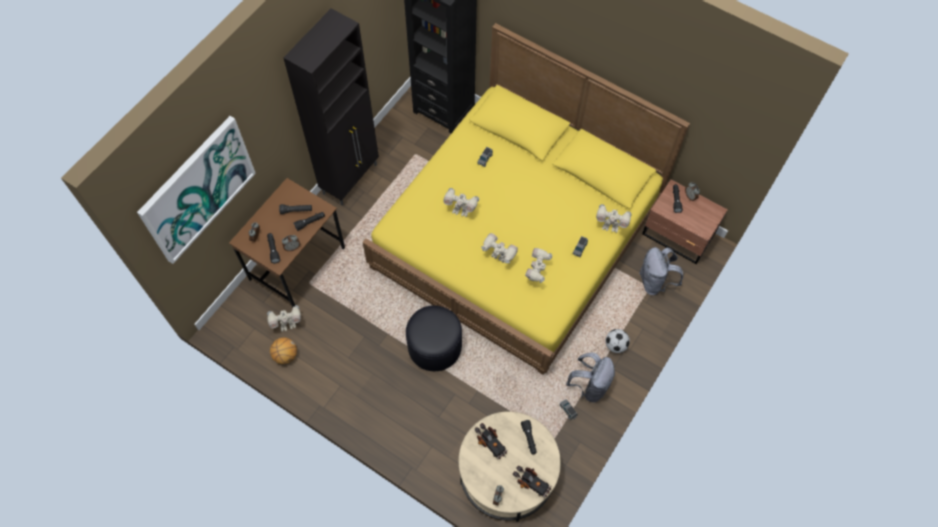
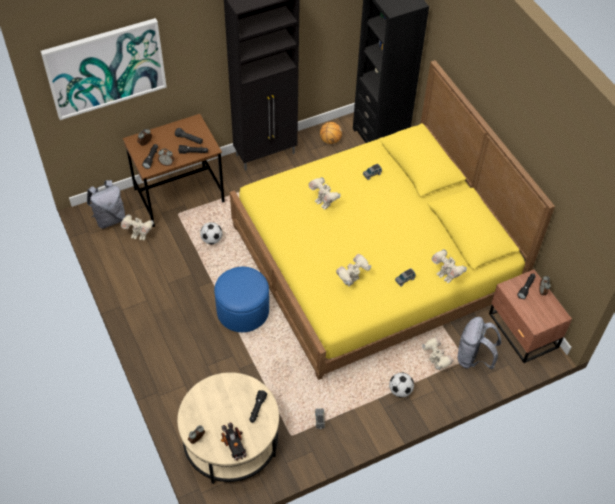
camera: 30 degrees right, 10 degrees down
basketball [270,337,297,364] -> basketball moved to [320,122,342,144]
black ottoman [406,305,462,371] -> blue ottoman [214,267,269,332]
toy truck [475,423,508,459] -> none
toy robot [481,233,518,263] -> toy robot moved to [422,337,454,370]
grey backpack [566,353,615,402] -> grey backpack moved to [87,180,126,229]
none -> football [200,222,222,244]

